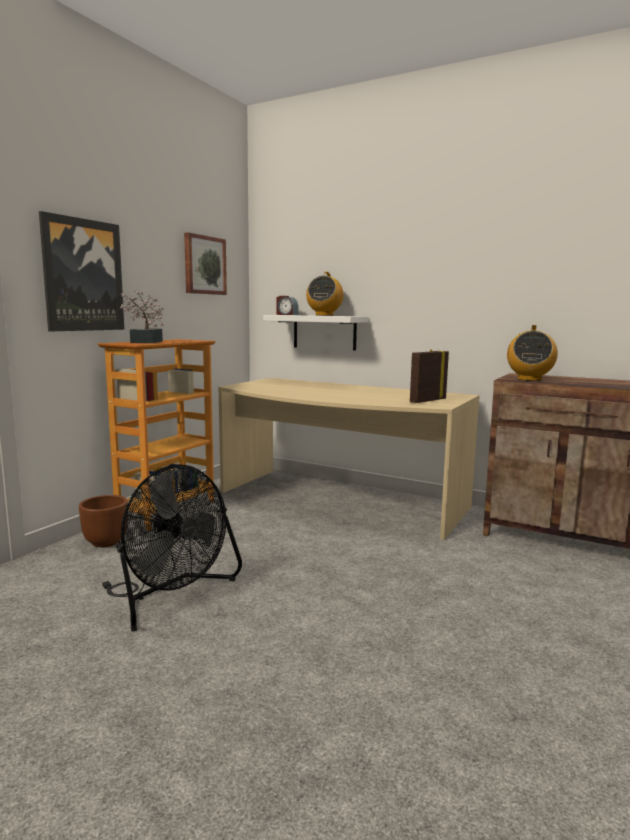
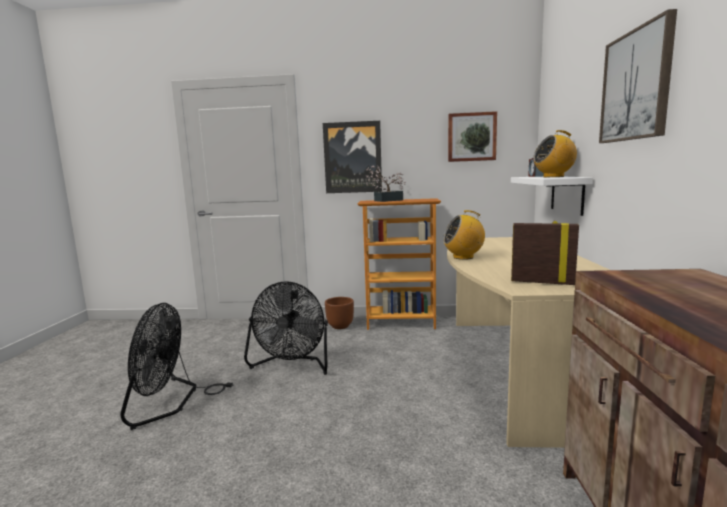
camera: 65 degrees right, 0 degrees up
radio [507,325,558,381] -> radio moved to [443,210,485,260]
none -> black fan [120,303,234,430]
none -> picture [599,9,677,143]

